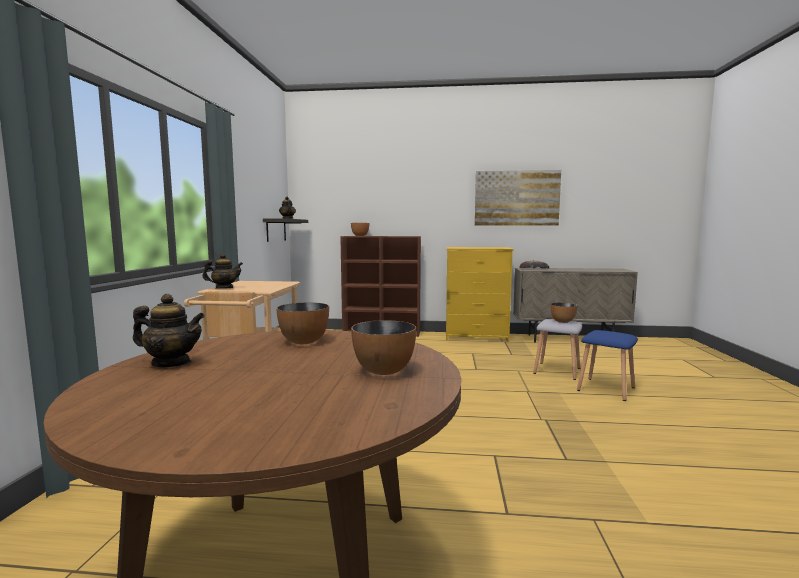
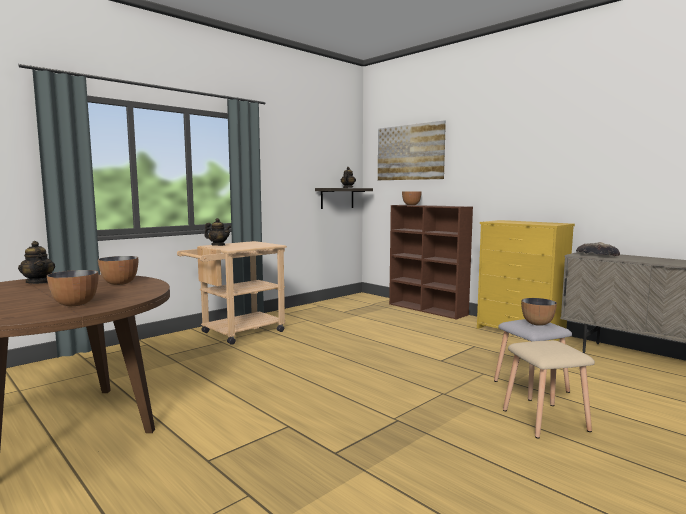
camera: 40 degrees right, 0 degrees up
picture [475,170,561,226] -> picture moved to [378,120,446,180]
blue stool [577,330,638,401] -> beige stool [503,340,595,439]

